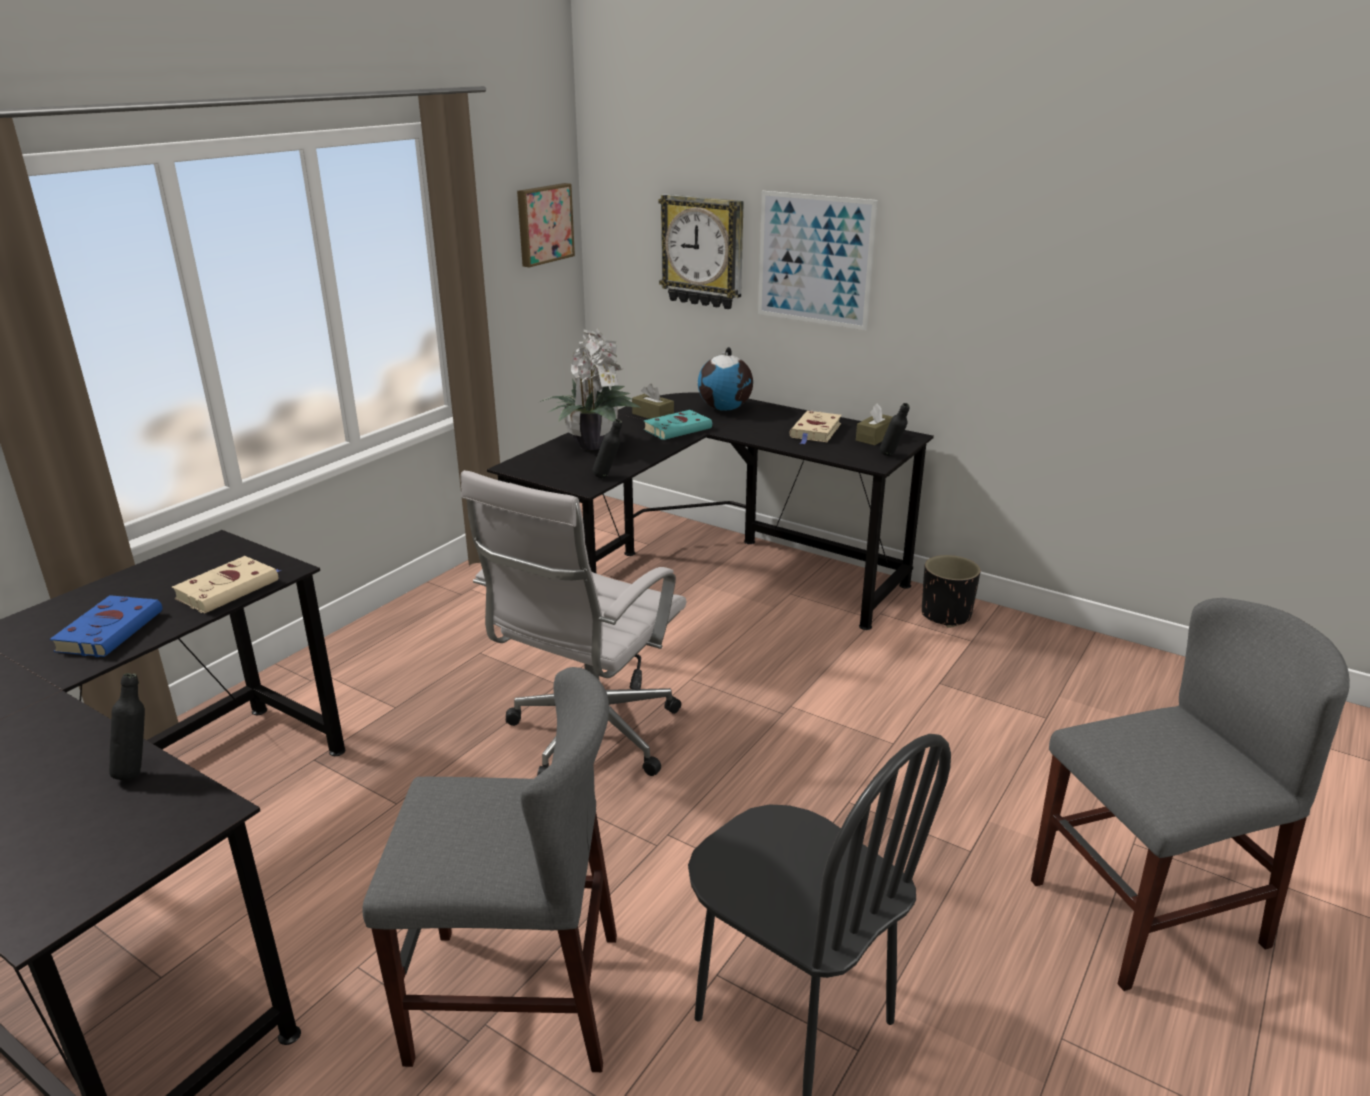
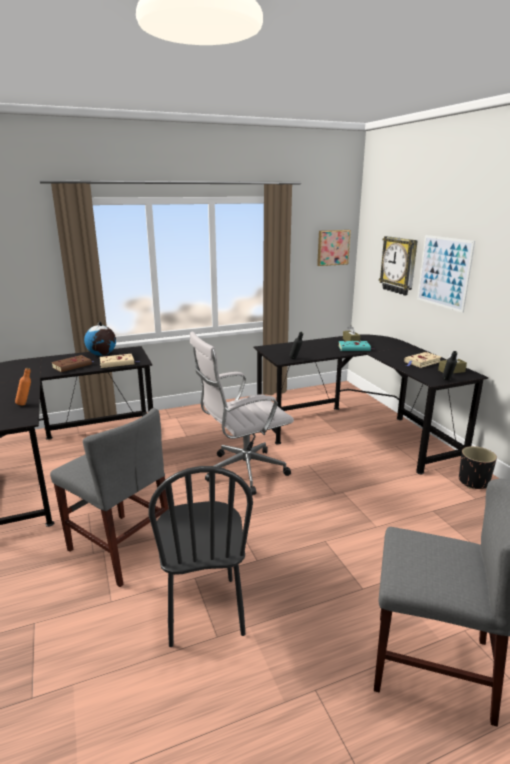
camera: 35 degrees right, 5 degrees down
blue book [50,595,162,657] -> brown book [51,355,93,372]
black bottle [109,673,145,780] -> orange bottle [15,368,31,406]
potted plant [540,328,640,450] -> none
globe [698,347,753,411] -> globe moved to [84,321,116,356]

